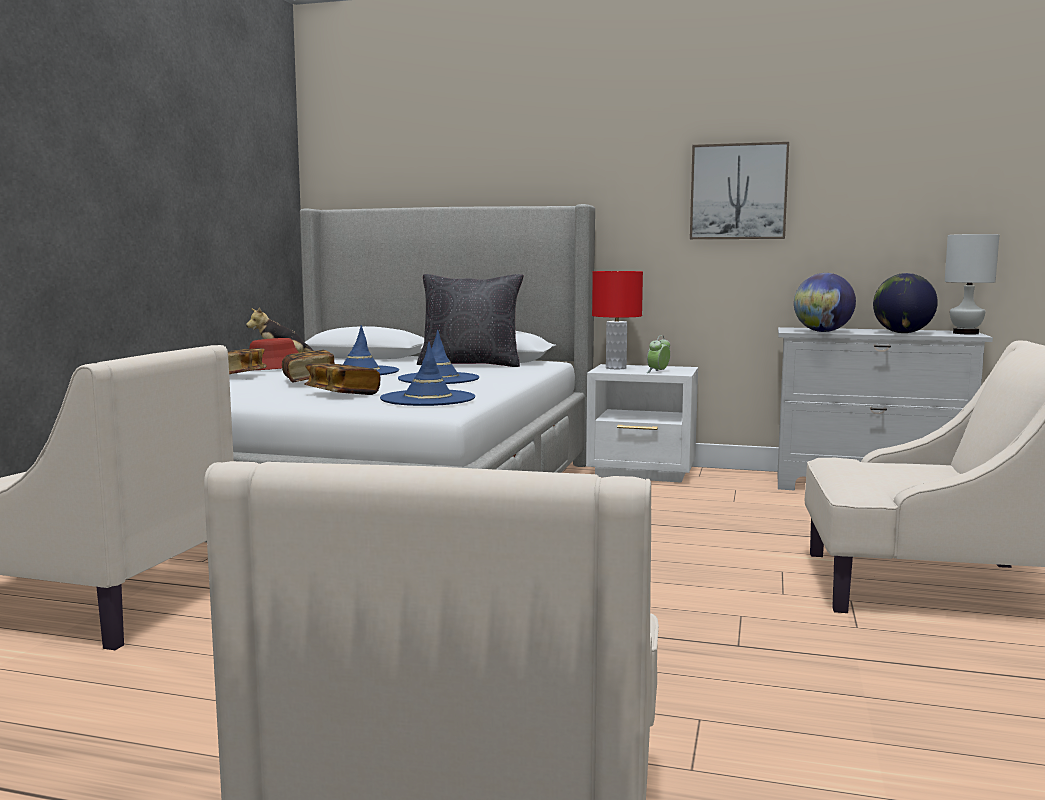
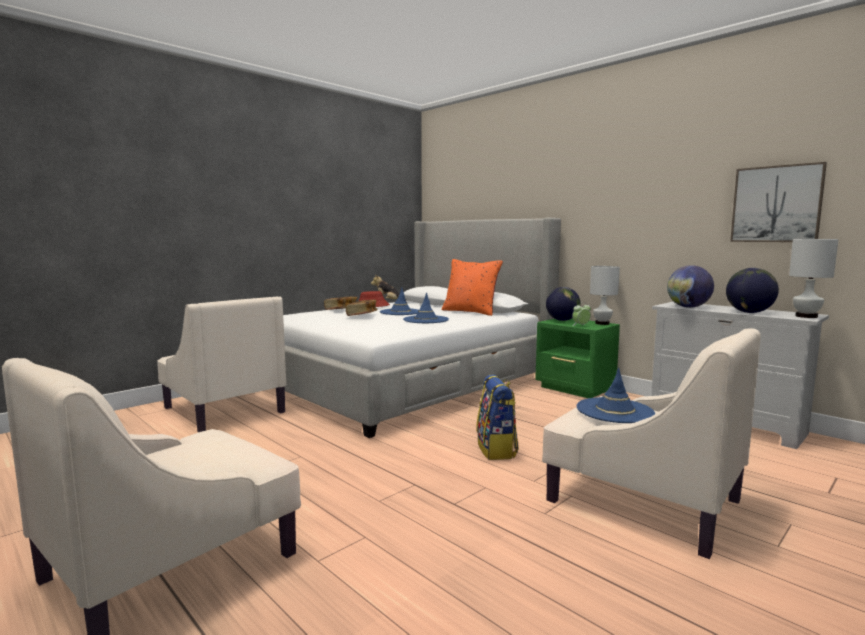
camera: 30 degrees right, 0 degrees up
book [304,364,381,395] -> none
blue hat [380,342,475,406] -> blue hat moved to [577,368,655,423]
black pillow [417,274,524,367] -> orange pillow [441,259,503,316]
white nightstand [586,364,698,483] -> green nightstand [535,318,620,398]
red table lamp [592,271,643,369] -> globe [546,287,581,321]
picture [690,142,789,239] -> picture moved to [730,162,827,242]
none -> backpack [476,375,519,460]
none -> white table lamp [590,266,620,325]

